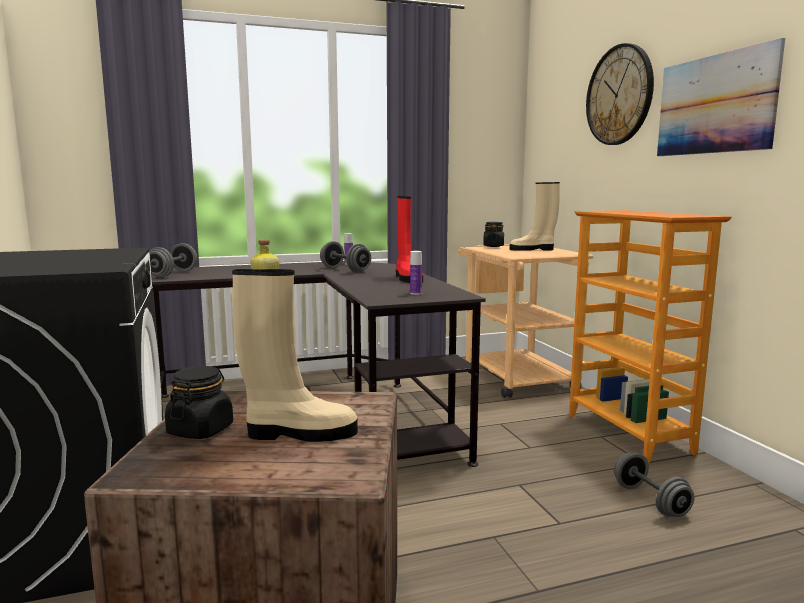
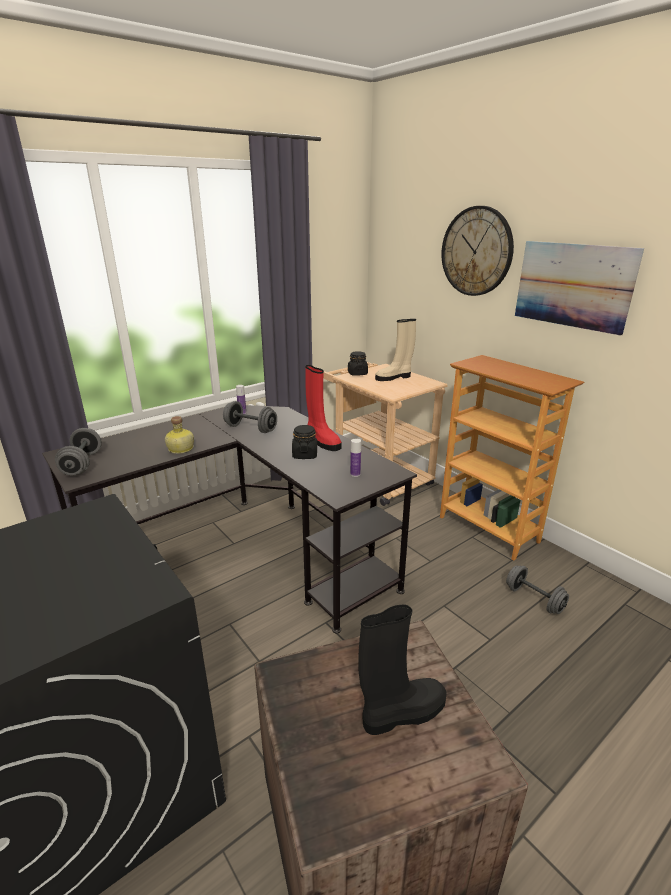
camera: 20 degrees left, 15 degrees up
black jar [165,366,233,439] -> black jar moved to [292,425,317,459]
beige boot [232,269,358,442] -> black boot [358,605,447,735]

